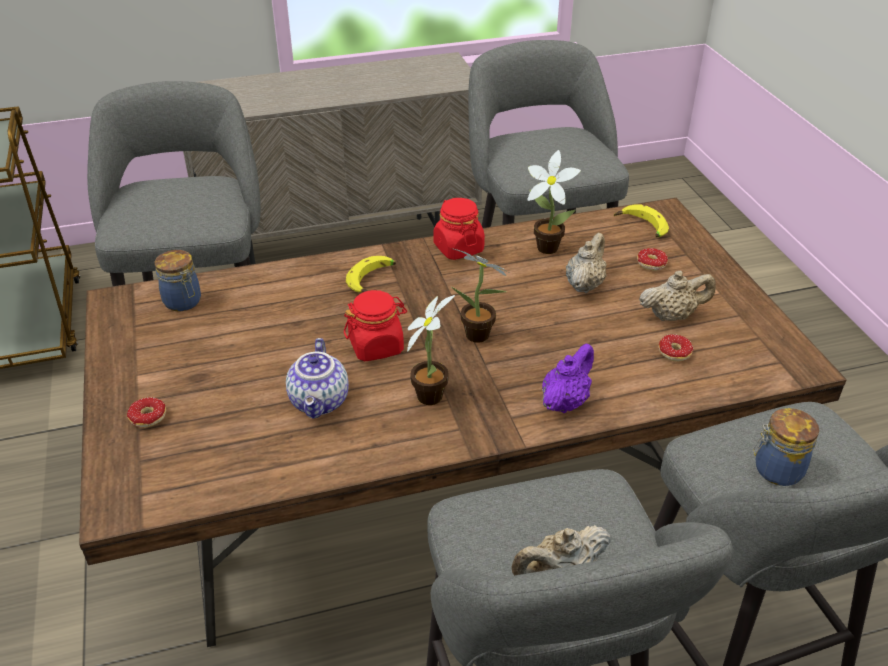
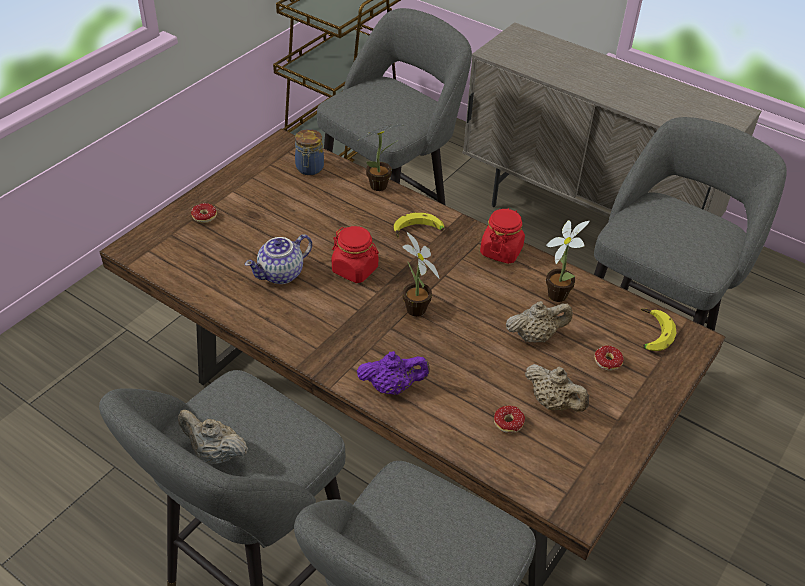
camera: 50 degrees right, 5 degrees up
potted plant [407,295,455,405] -> potted plant moved to [357,124,402,191]
jar [753,408,819,486] -> none

